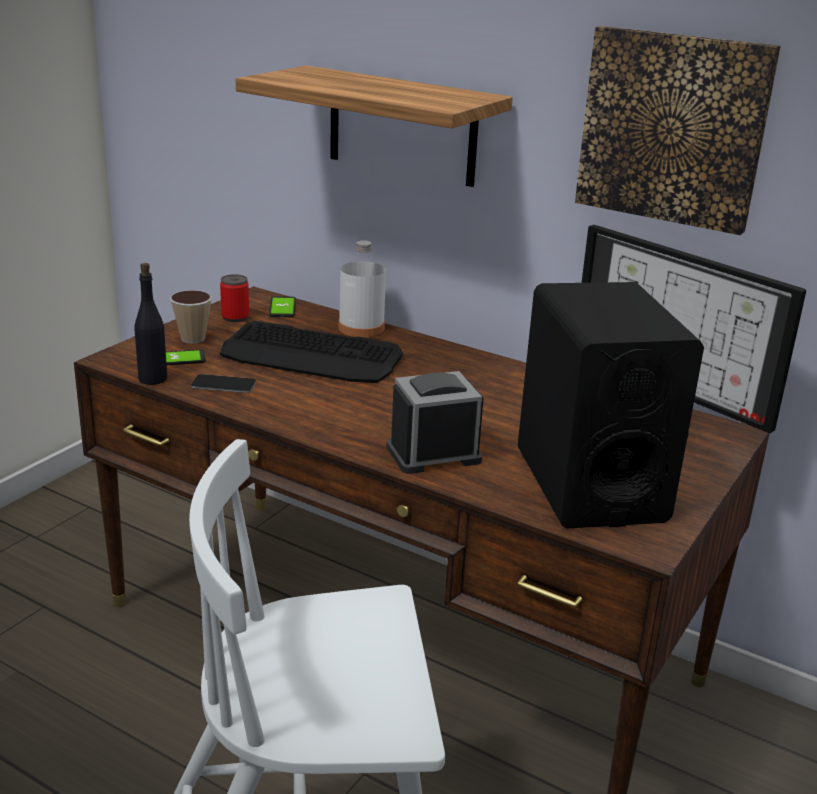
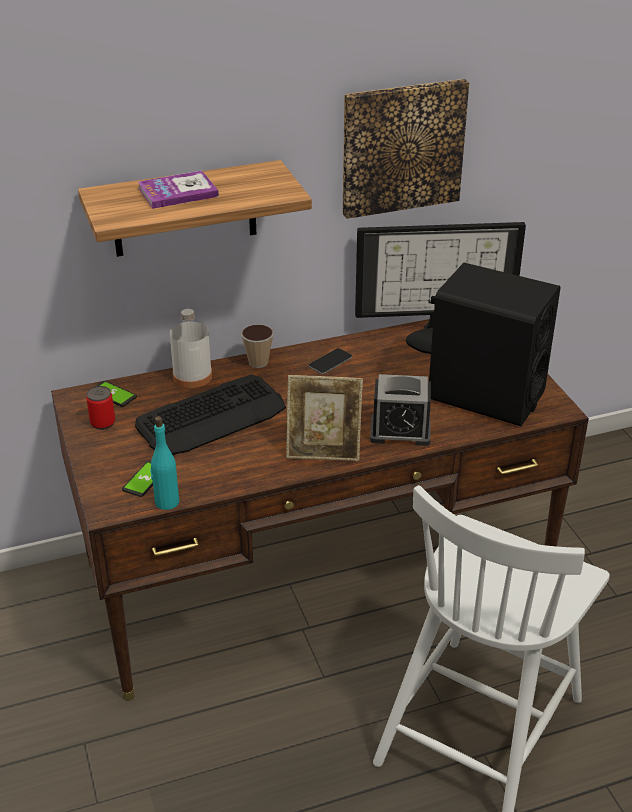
camera: 50 degrees left, 10 degrees up
black bottle [135,263,167,385] -> turquoise bottle [150,416,179,510]
cup [170,290,212,344] -> cup moved to [241,324,274,368]
phone [191,374,256,393] -> phone moved to [309,348,352,374]
alarm clock [386,371,484,474] -> alarm clock turned 105 degrees counterclockwise [370,374,431,446]
none -> book [138,171,219,209]
none -> picture frame [286,375,363,461]

